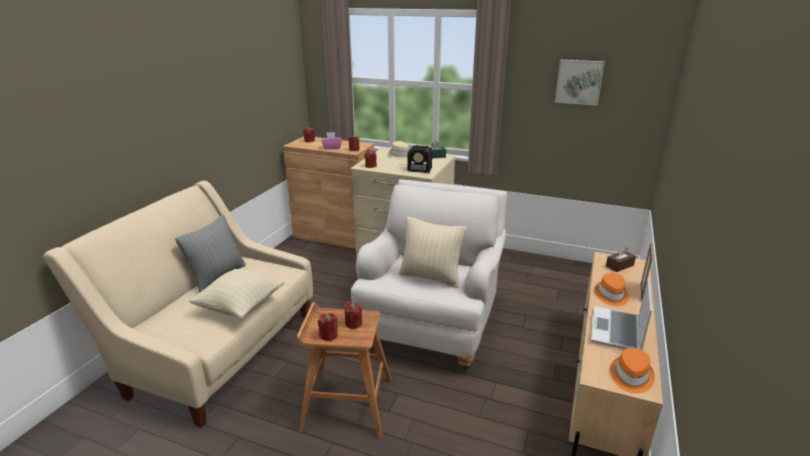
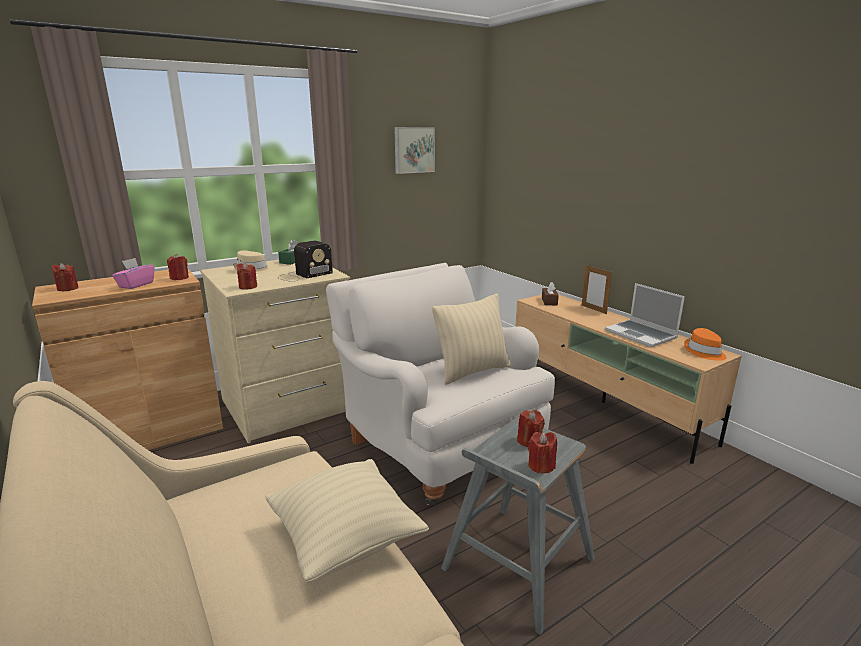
camera: 55 degrees left, 5 degrees down
grey pillow [175,215,246,293] -> none
brown stool [297,302,392,438] -> grey stool [441,418,595,635]
orange hat [594,273,629,306] -> none

